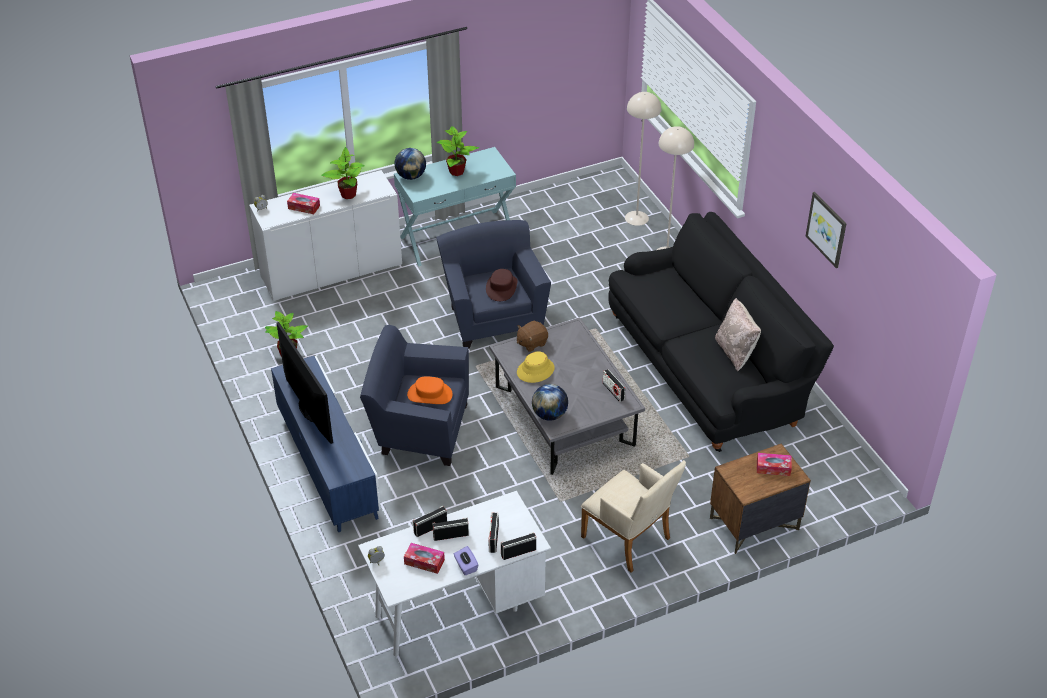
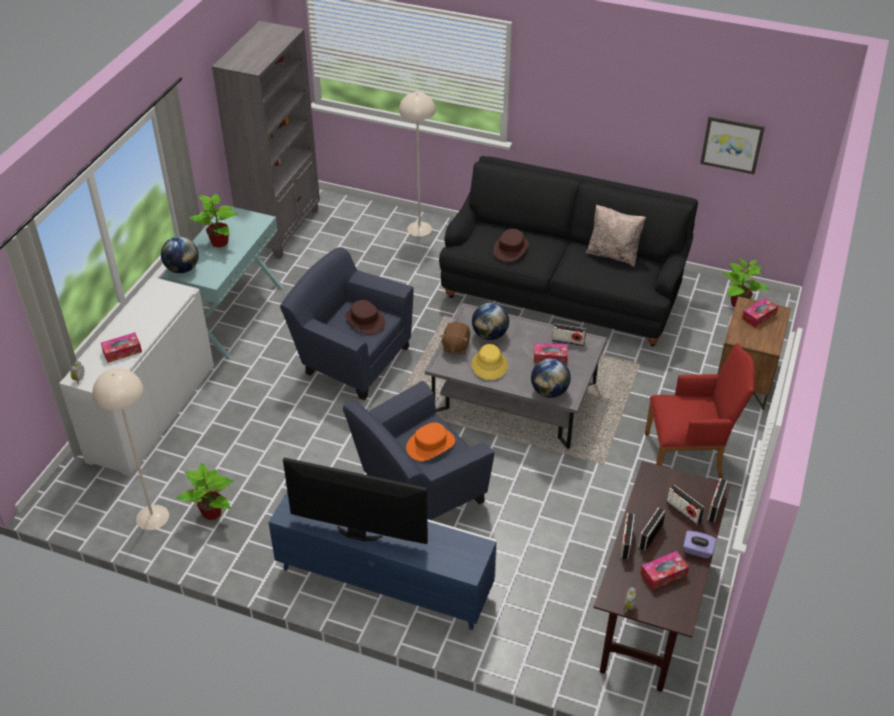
camera: 45 degrees left, 0 degrees up
potted plant [321,147,364,199] -> potted plant moved to [723,258,770,307]
white desk [358,491,551,656] -> brown desk [593,461,731,692]
beige armchair [581,460,686,573] -> red armchair [645,343,755,478]
beige floor lamp [625,92,661,226] -> beige floor lamp moved to [92,368,169,530]
picture [806,192,846,268] -> picture moved to [700,116,765,174]
none -> grey bookcase [212,21,320,259]
none -> globe [472,303,509,340]
none -> brown hat [493,229,529,262]
none -> tissue box [534,343,568,365]

